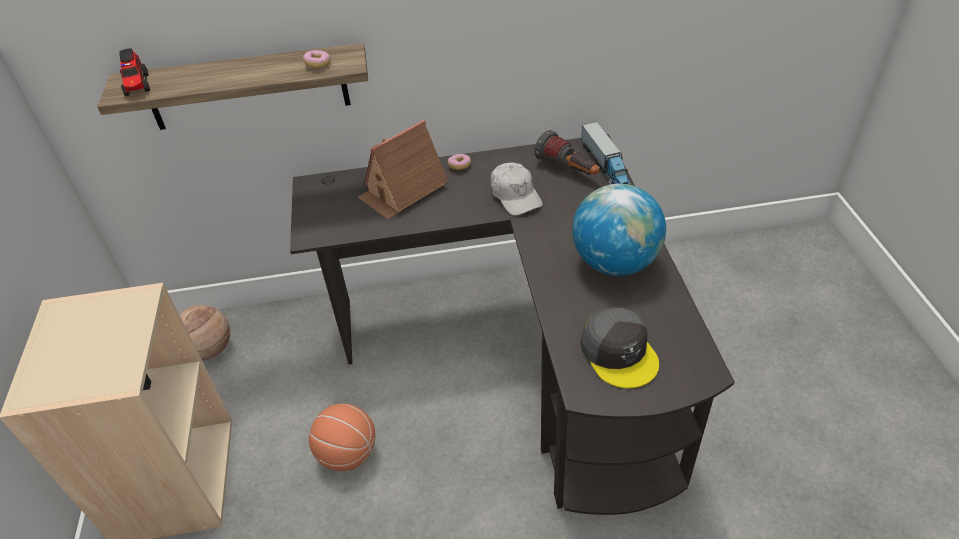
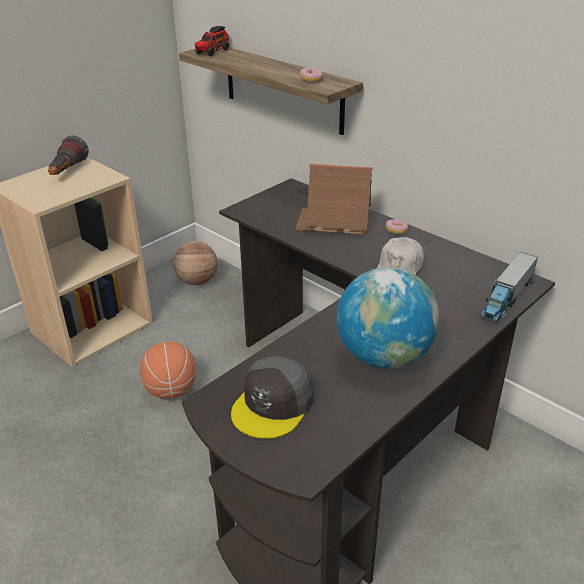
camera: 50 degrees right, 10 degrees down
flashlight [534,130,600,175] -> flashlight moved to [48,135,89,175]

